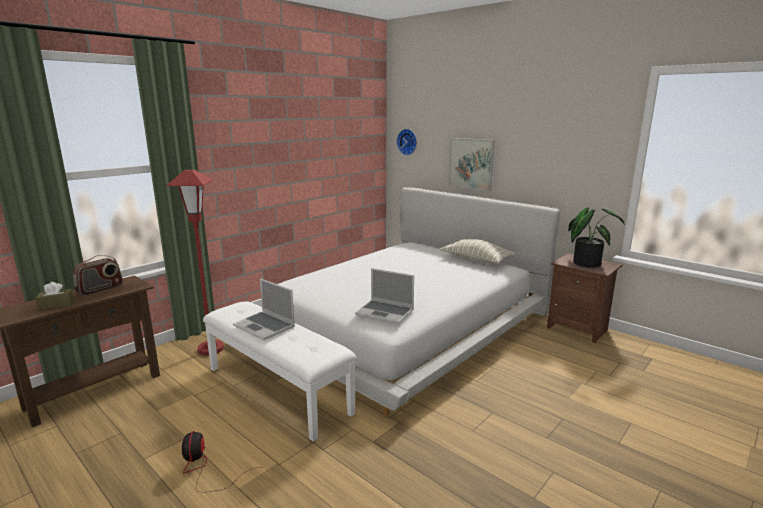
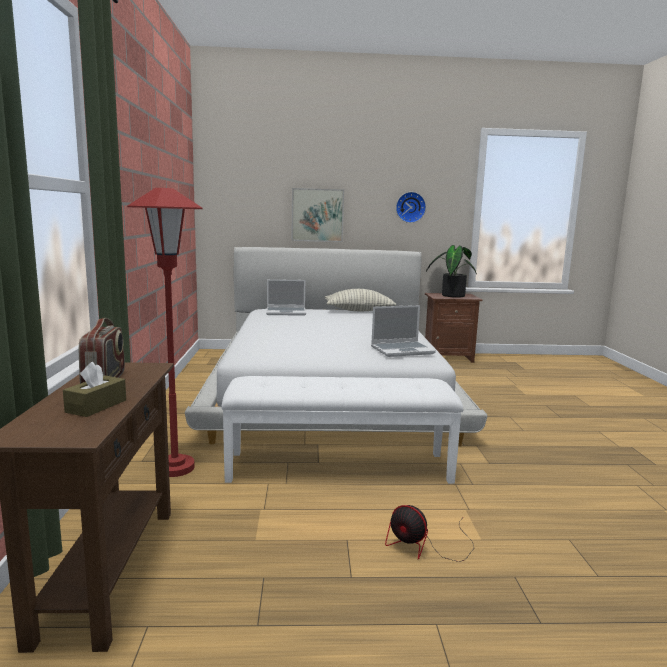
camera: 45 degrees left, 5 degrees down
laptop [233,278,295,340] -> laptop moved to [266,279,306,316]
wall clock [397,129,417,155] -> wall clock moved to [396,192,426,223]

